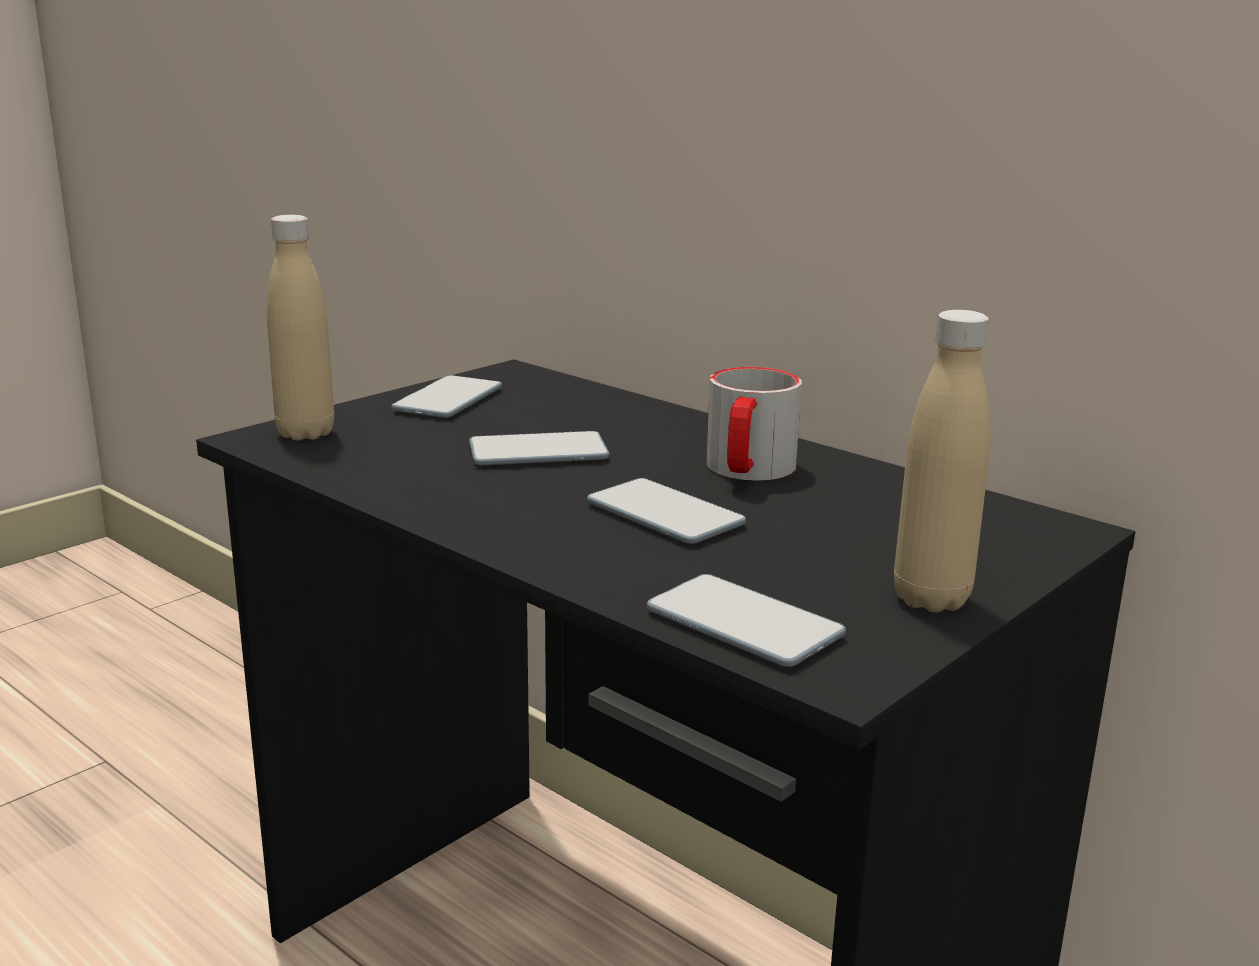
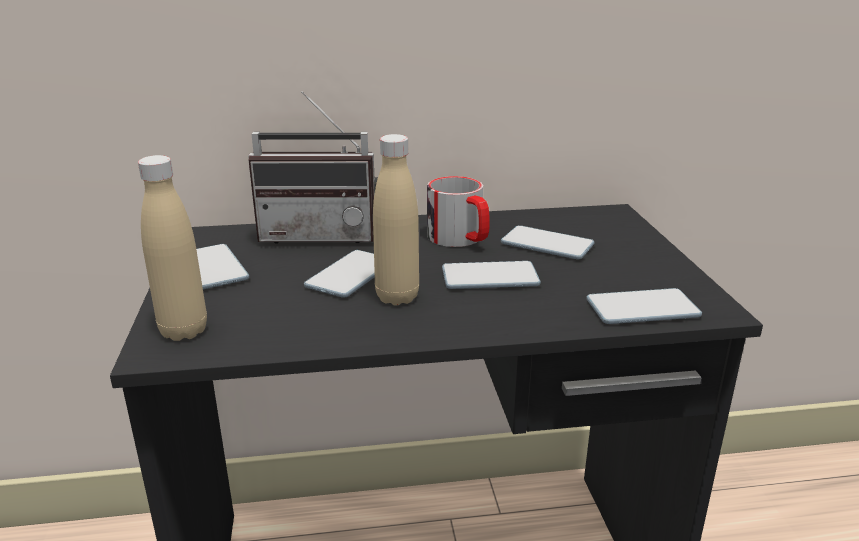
camera: 50 degrees left, 5 degrees up
beige bottle [894,310,990,612] -> beige bottle moved to [373,134,419,305]
none -> radio [248,91,378,244]
none -> phone [501,225,594,259]

